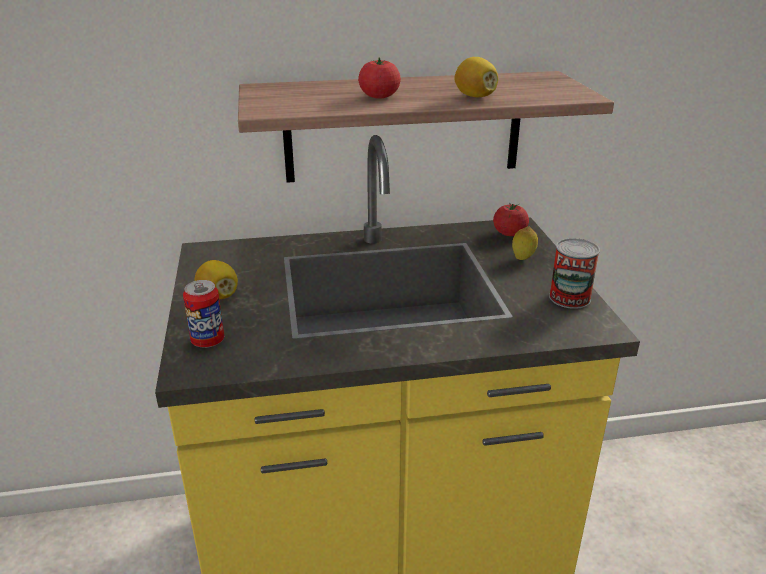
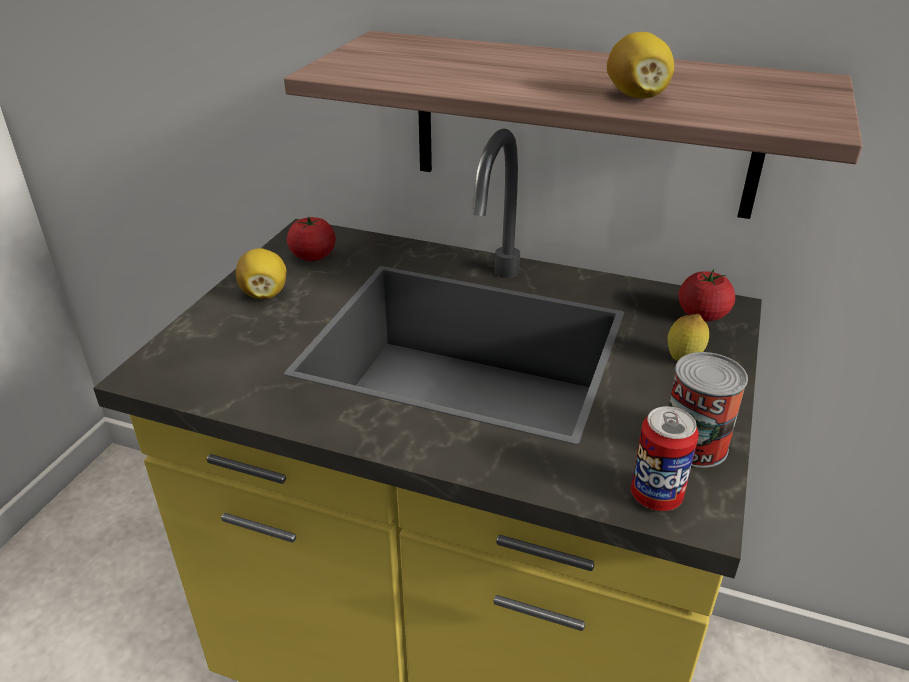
camera: 30 degrees right, 5 degrees up
can [183,280,224,348] -> can moved to [631,406,699,511]
tomato [358,58,401,99] -> tomato moved to [287,216,336,261]

